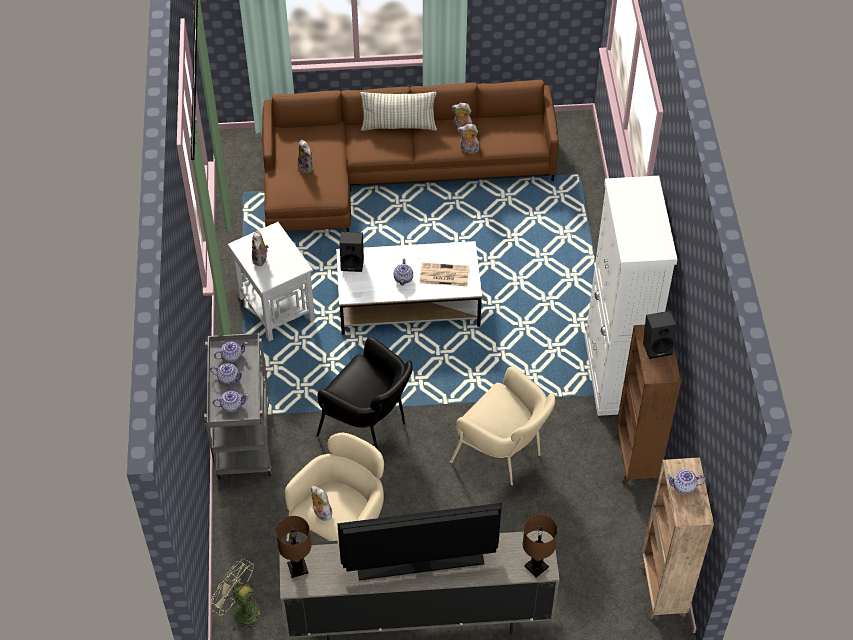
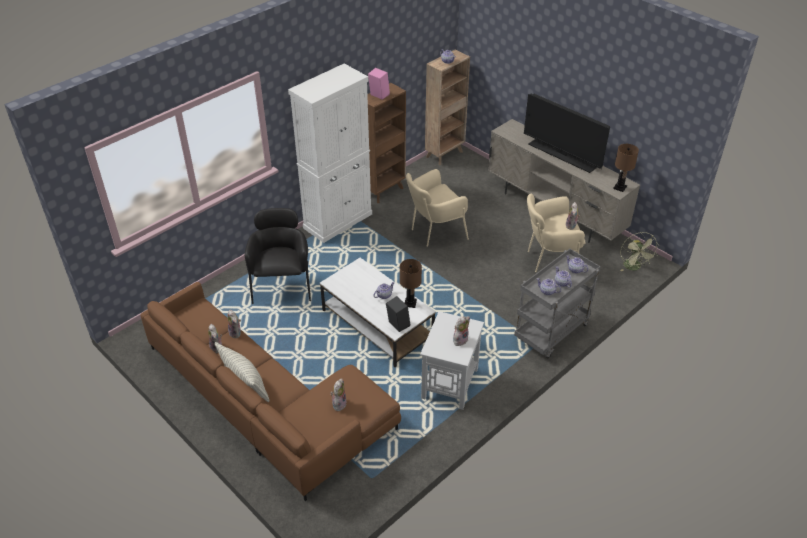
camera: 130 degrees left, 10 degrees down
black armchair [316,337,413,449] -> black armchair moved to [245,208,311,304]
newspaper [420,263,469,286] -> none
beige armchair [450,366,555,485] -> beige armchair turned 120 degrees counterclockwise [406,169,469,247]
brown table lamp [523,514,558,578] -> brown table lamp moved to [400,259,422,308]
black speaker [643,311,677,359] -> pink speaker [368,68,390,100]

